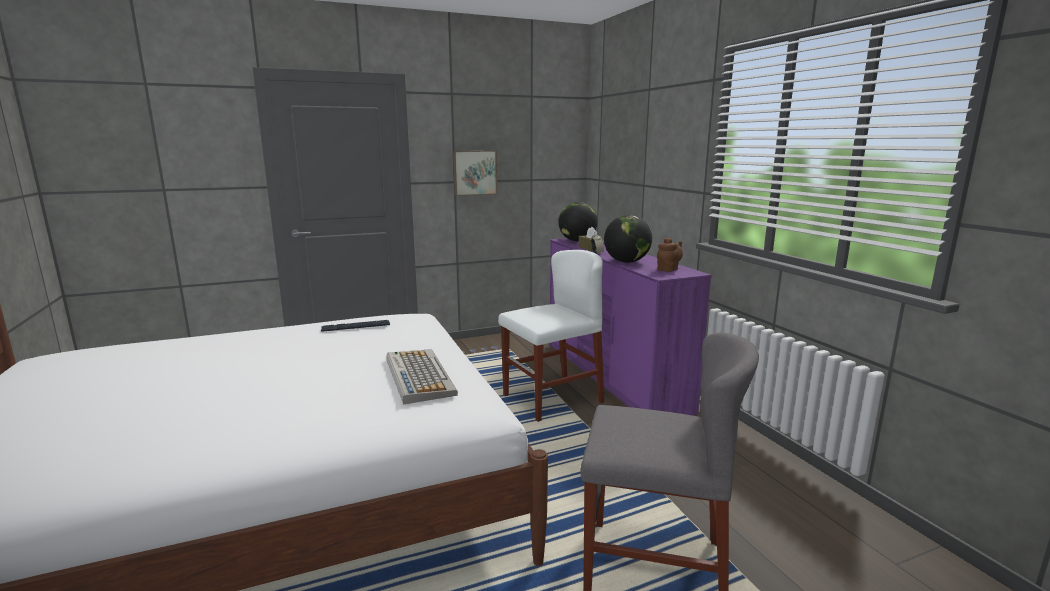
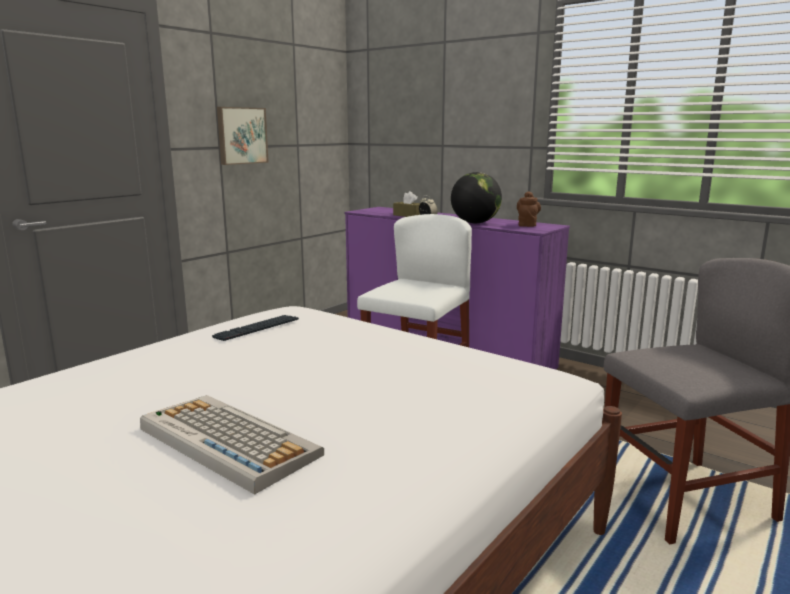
camera: 30 degrees left, 0 degrees up
keyboard [387,349,458,404] -> keyboard moved to [140,395,324,495]
globe [558,202,598,241] -> none

